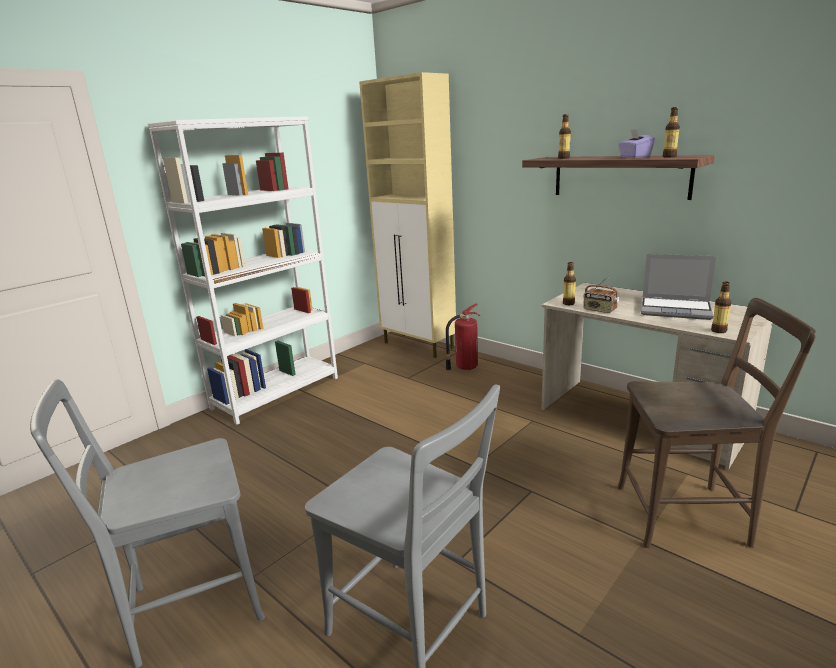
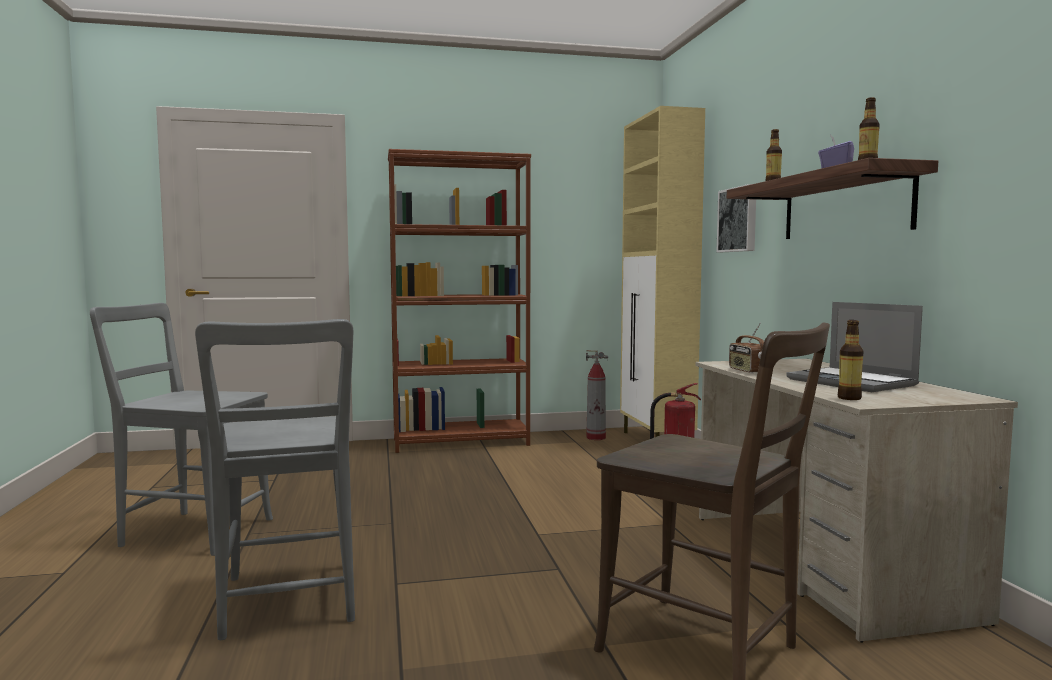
camera: 35 degrees right, 15 degrees down
white bookcase [147,116,338,425] -> brown bookcase [388,149,531,453]
bottle [563,262,576,305] -> none
none -> fire extinguisher [586,350,608,440]
none -> picture [717,184,756,252]

